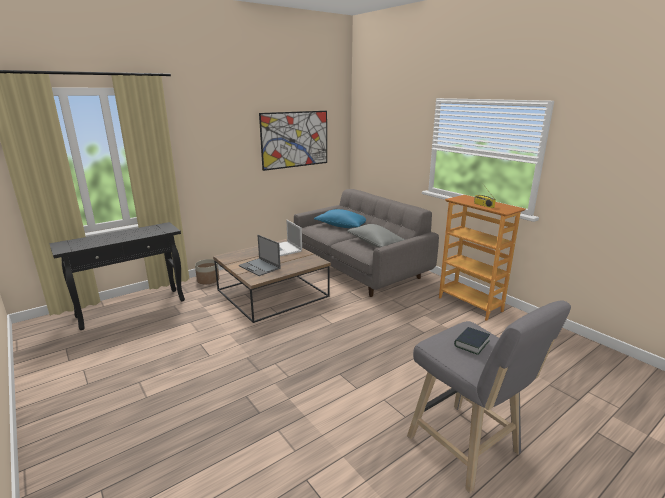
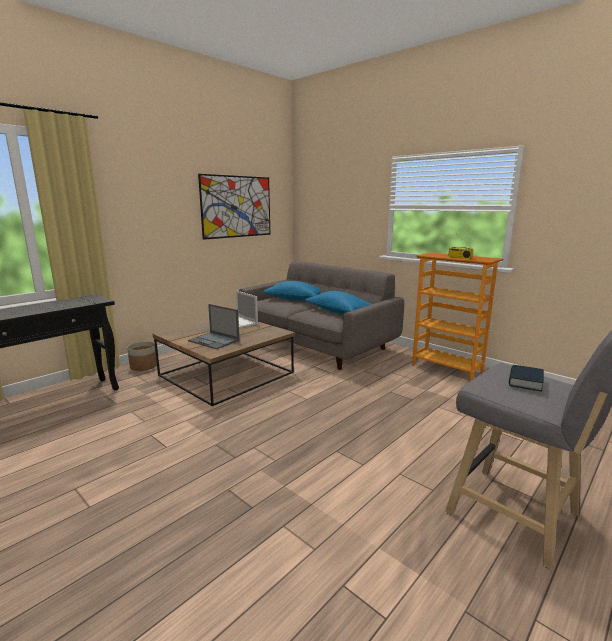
camera: 10 degrees left, 5 degrees down
grey pillow [347,224,405,247] -> blue pillow [305,291,371,314]

